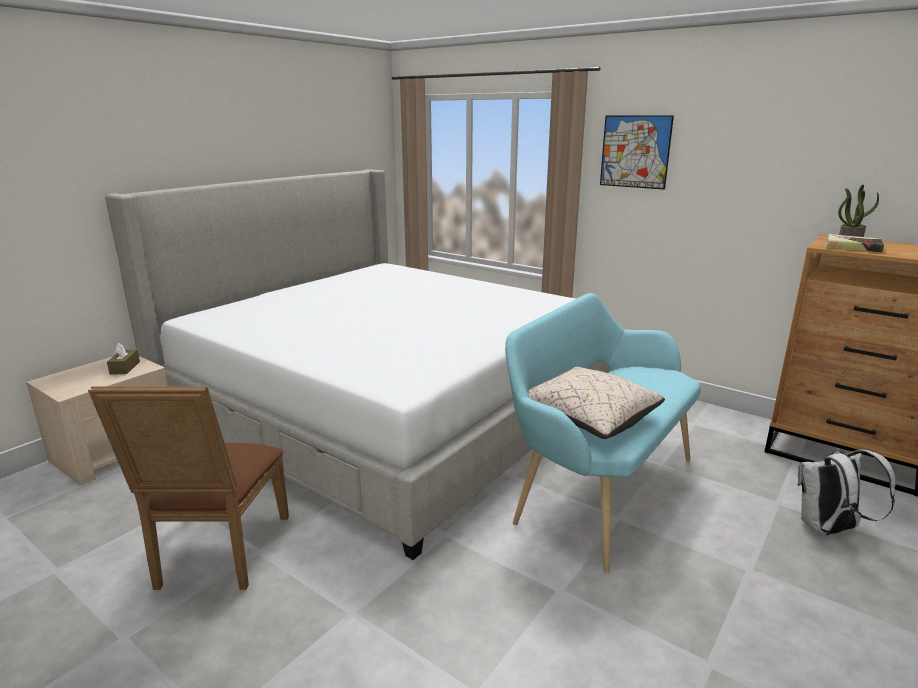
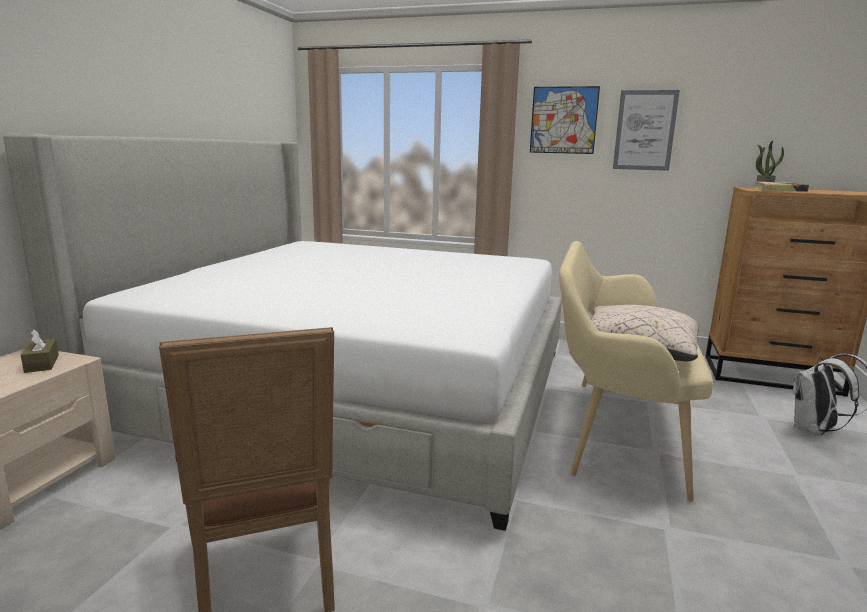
camera: 20 degrees left, 5 degrees down
turquoise bench [505,293,701,572] -> beige bench [559,241,713,502]
none -> picture [613,90,680,171]

